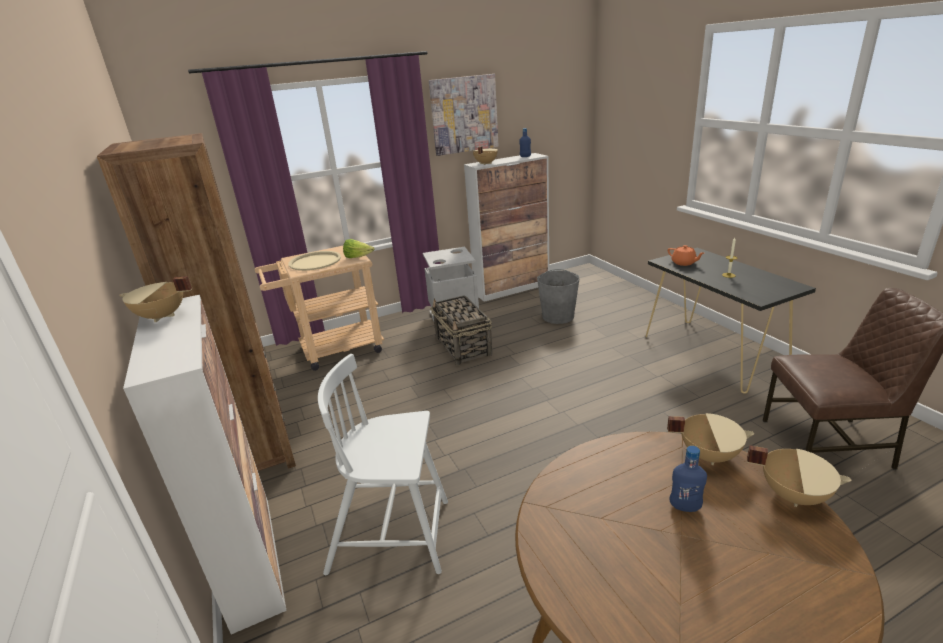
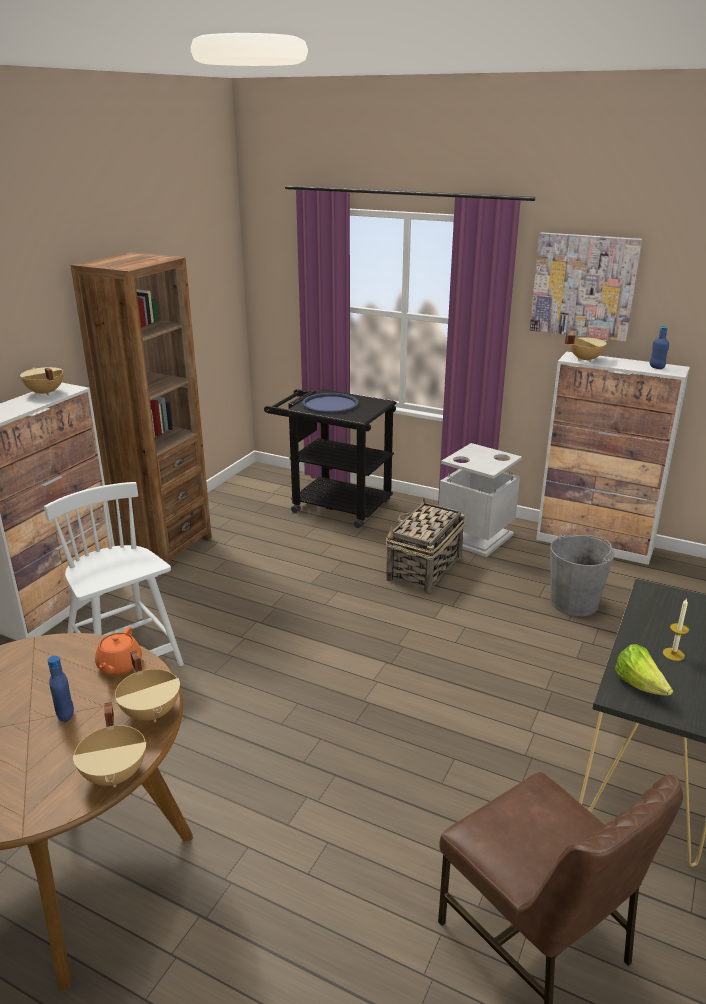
camera: 50 degrees right, 0 degrees up
beige cart [255,246,384,371] -> black cart [264,389,396,528]
beige tray [288,251,341,271] -> blue tray [302,393,359,413]
lettuce [343,239,374,258] -> lettuce moved to [615,644,673,696]
orange teapot [668,245,704,266] -> orange teapot moved to [95,627,142,675]

